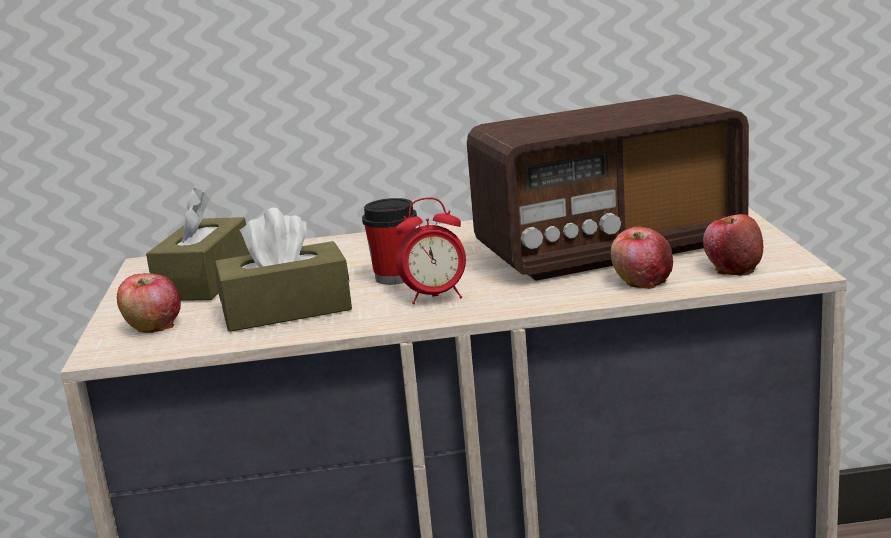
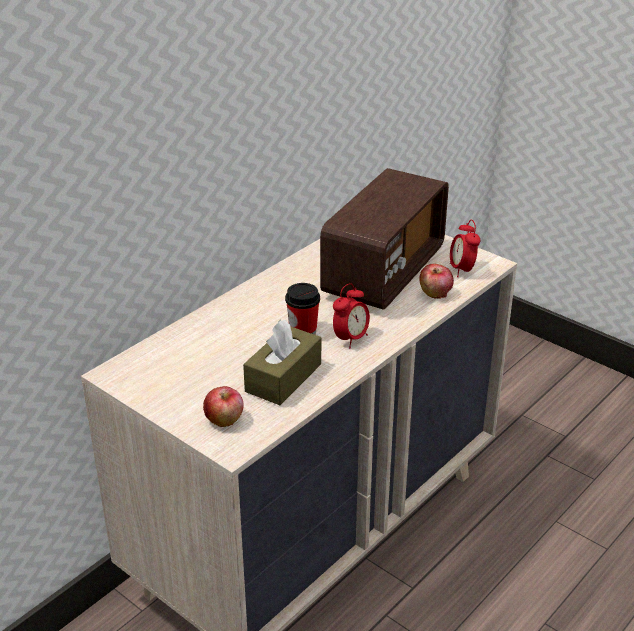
camera: 45 degrees left, 15 degrees up
brown tissue box [146,188,250,301] -> none
apple [703,214,764,276] -> alarm clock [450,220,480,277]

